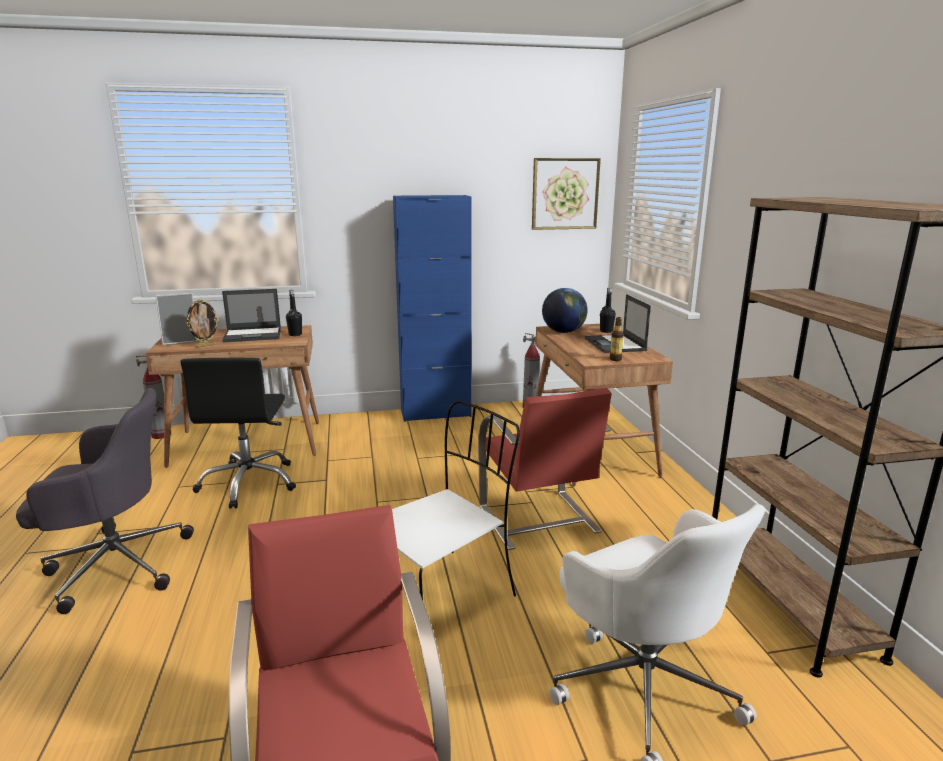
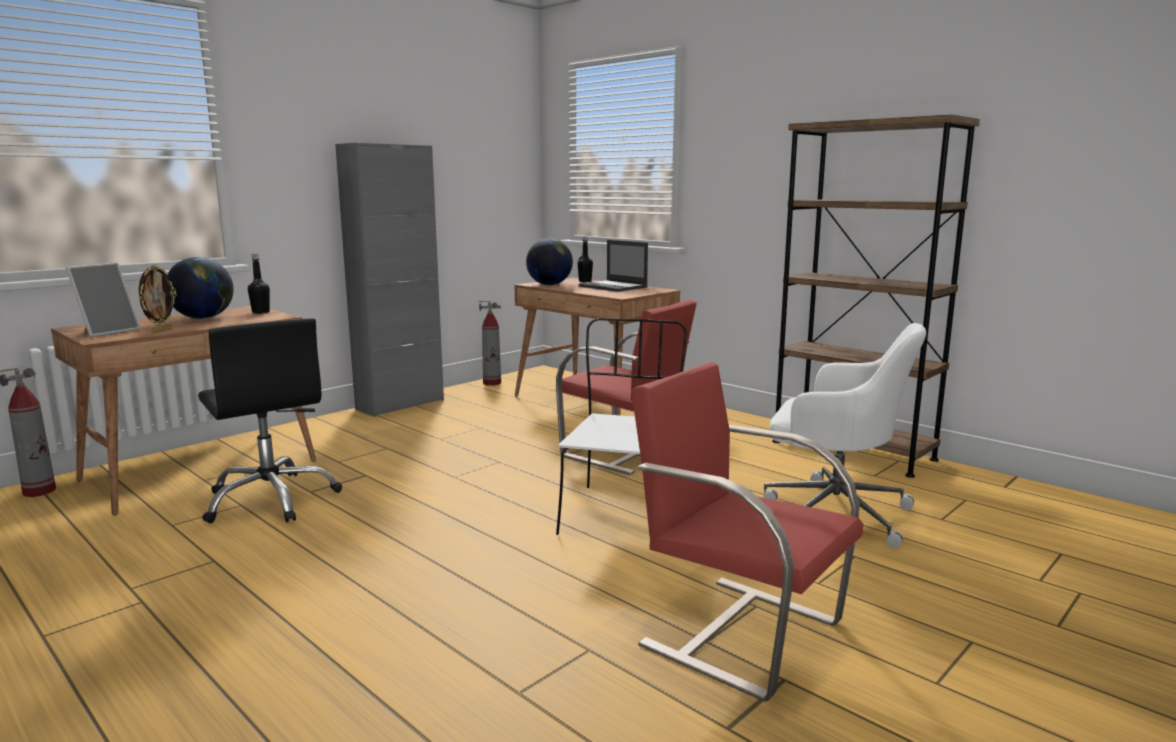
camera: 35 degrees left, 5 degrees down
grey office chair [16,388,194,614] -> none
laptop [222,289,281,342] -> globe [167,257,234,319]
blue cabinet [393,195,472,422] -> grey cabinet [335,143,444,417]
picture [532,158,601,230] -> none
bottle [610,317,624,361] -> none

